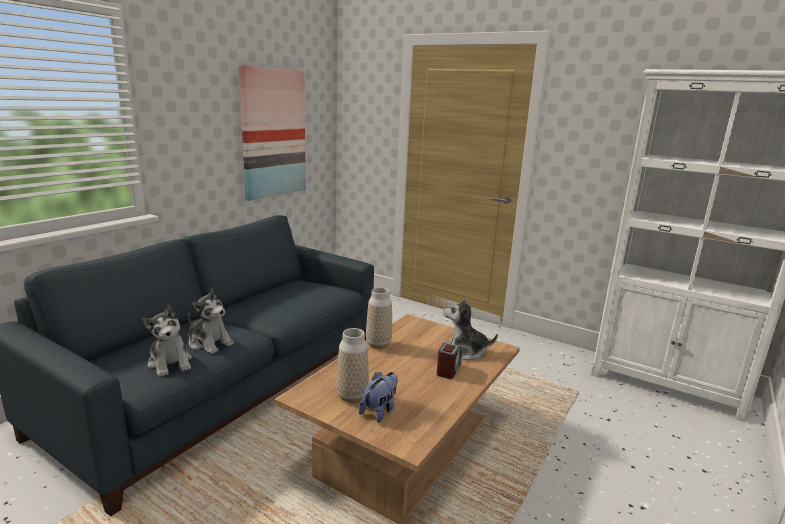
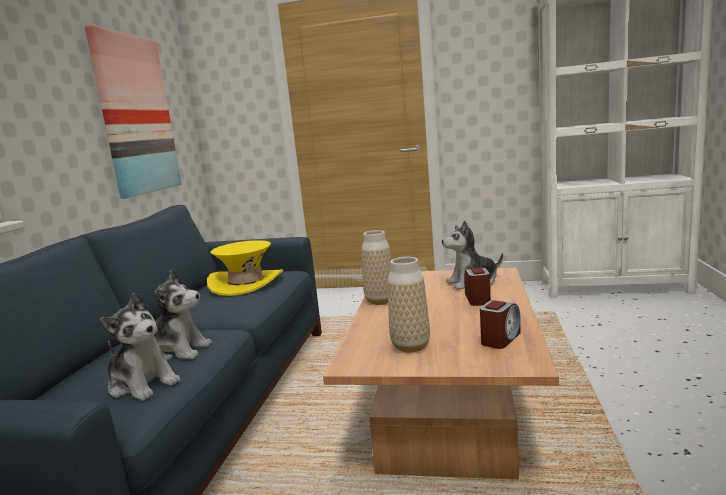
camera: 20 degrees left, 5 degrees down
plush toy [359,372,398,423] -> none
none -> yellow hat [207,240,283,296]
none -> alarm clock [480,300,521,349]

